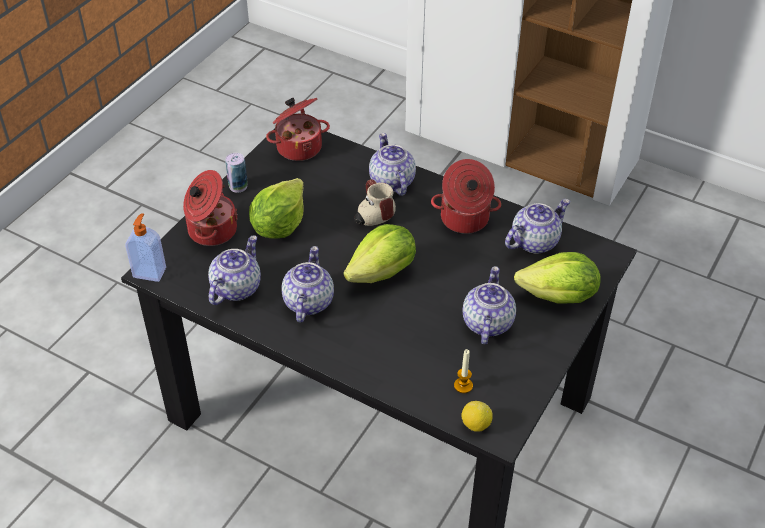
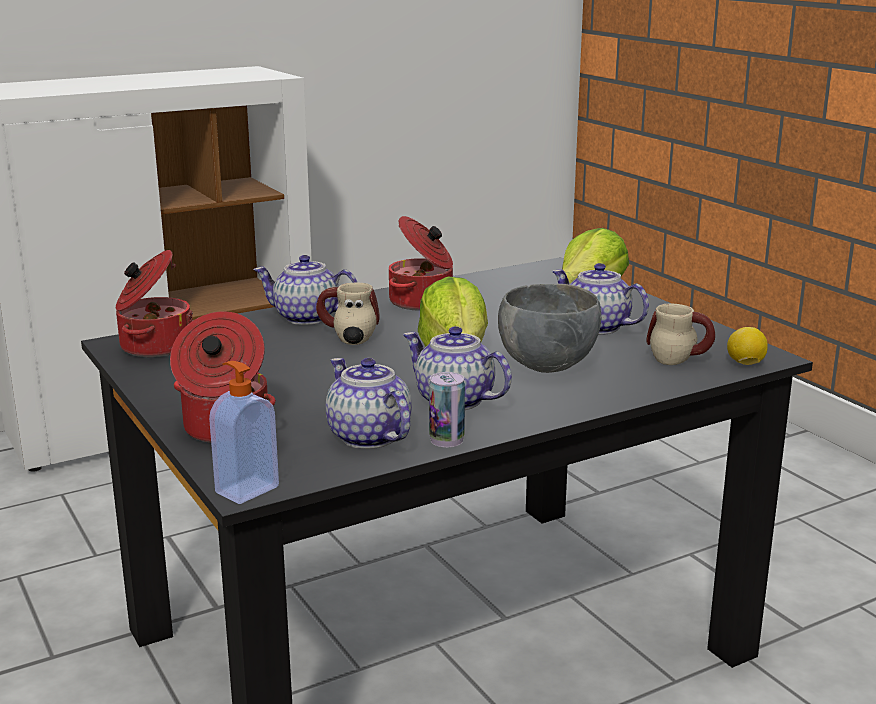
camera: 60 degrees left, 25 degrees down
can [225,153,248,193] -> can moved to [429,372,465,448]
lettuce [249,178,304,239] -> none
candle [454,349,473,393] -> mug [646,304,715,365]
teapot [505,199,570,254] -> none
none -> grey bowl [498,284,601,373]

